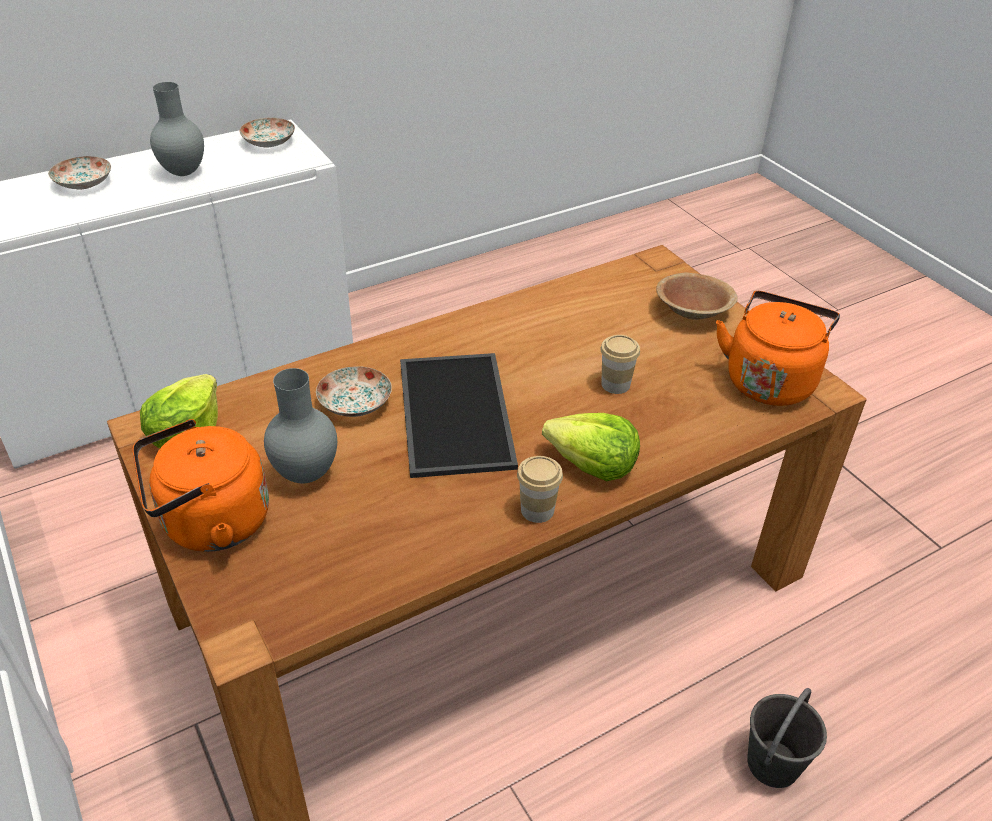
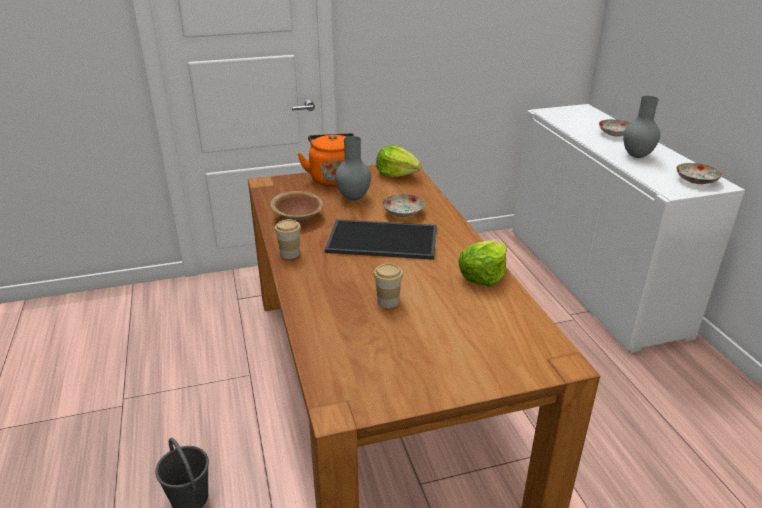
camera: 105 degrees right, 10 degrees down
lettuce [542,413,640,481] -> lettuce moved to [458,240,507,287]
brown bowl [656,272,738,320] -> brown bowl moved to [270,191,324,222]
orange kettle [716,291,840,406] -> none

